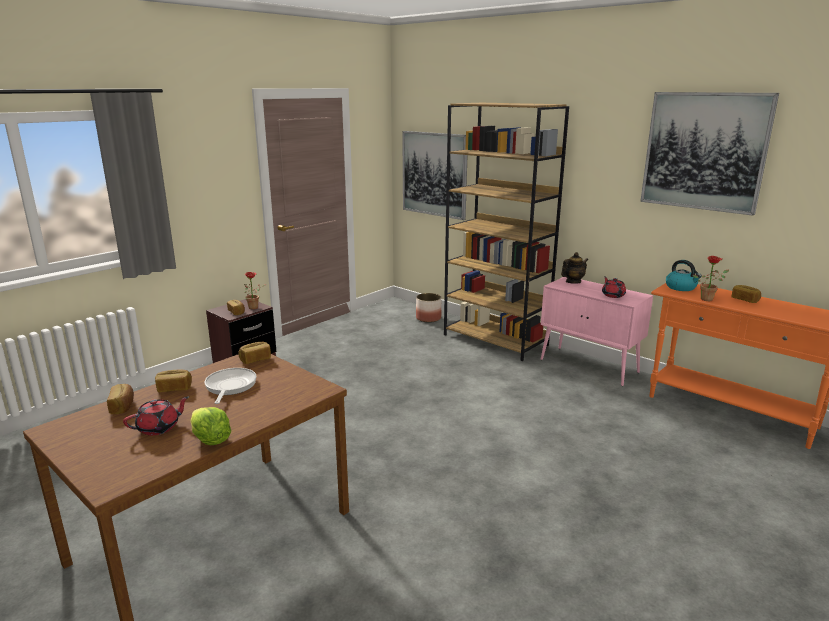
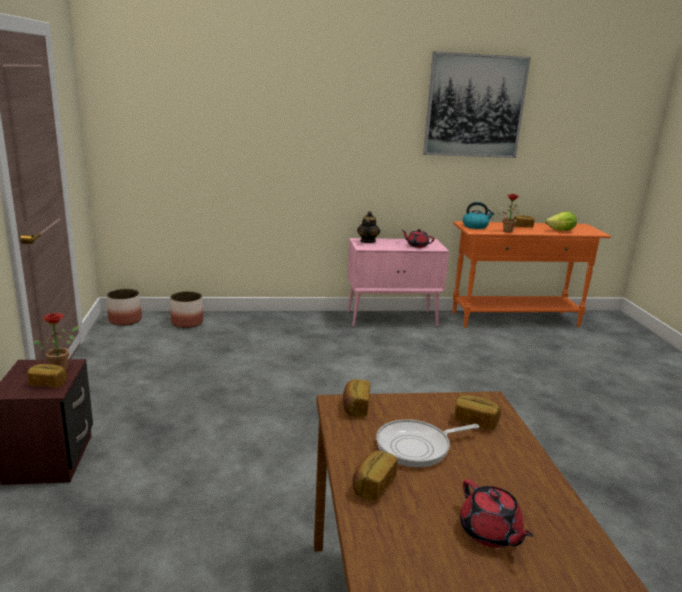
camera: 50 degrees left, 0 degrees up
bread [107,384,134,414] -> bread moved to [454,395,501,430]
red teapot [123,396,189,435] -> red teapot turned 150 degrees clockwise [460,479,533,547]
lettuce [190,407,232,445] -> lettuce moved to [545,212,577,231]
frying pan [205,368,257,404] -> frying pan turned 60 degrees counterclockwise [376,419,479,467]
picture [402,131,467,220] -> none
brown bookcase [444,103,569,361] -> none
none -> planter [106,289,142,326]

